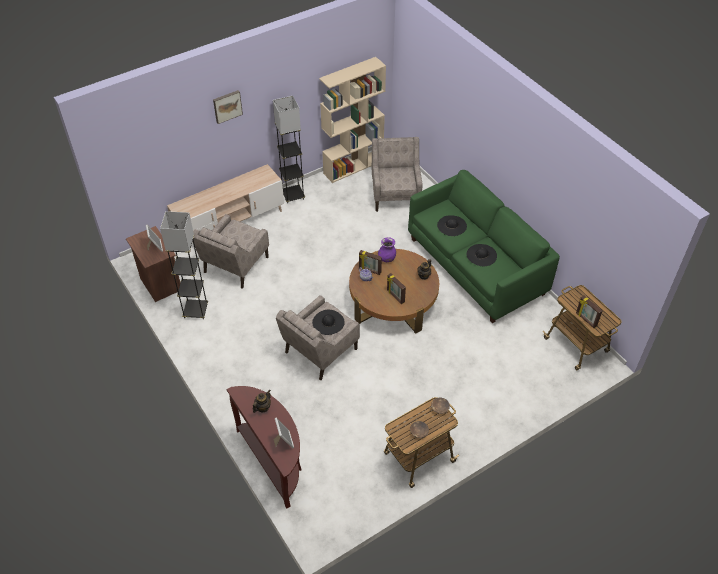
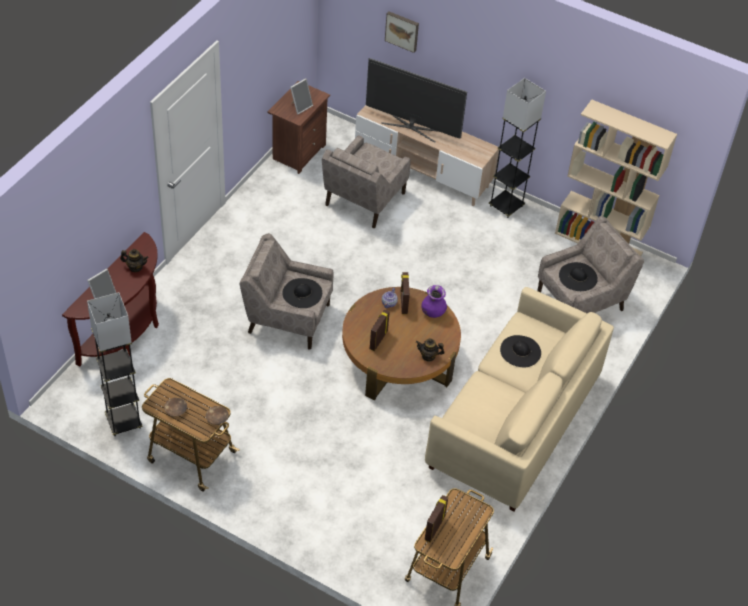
camera: 60 degrees right, 0 degrees up
grey floor lamp [160,211,208,319] -> grey floor lamp moved to [87,292,143,436]
beige armchair [193,214,269,289] -> beige armchair turned 60 degrees counterclockwise [322,135,411,228]
picture [213,90,243,124] -> picture moved to [385,11,419,53]
green sofa [408,170,560,323] -> beige sofa [425,287,614,512]
black hat [467,244,497,266] -> black hat moved to [559,262,598,291]
none -> television [366,58,467,143]

